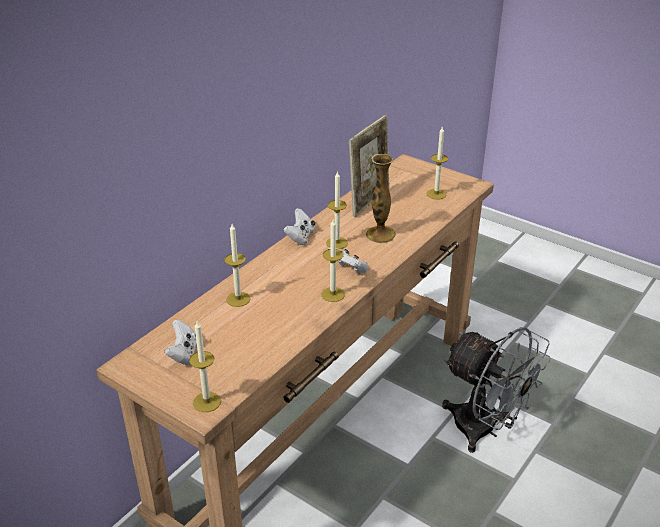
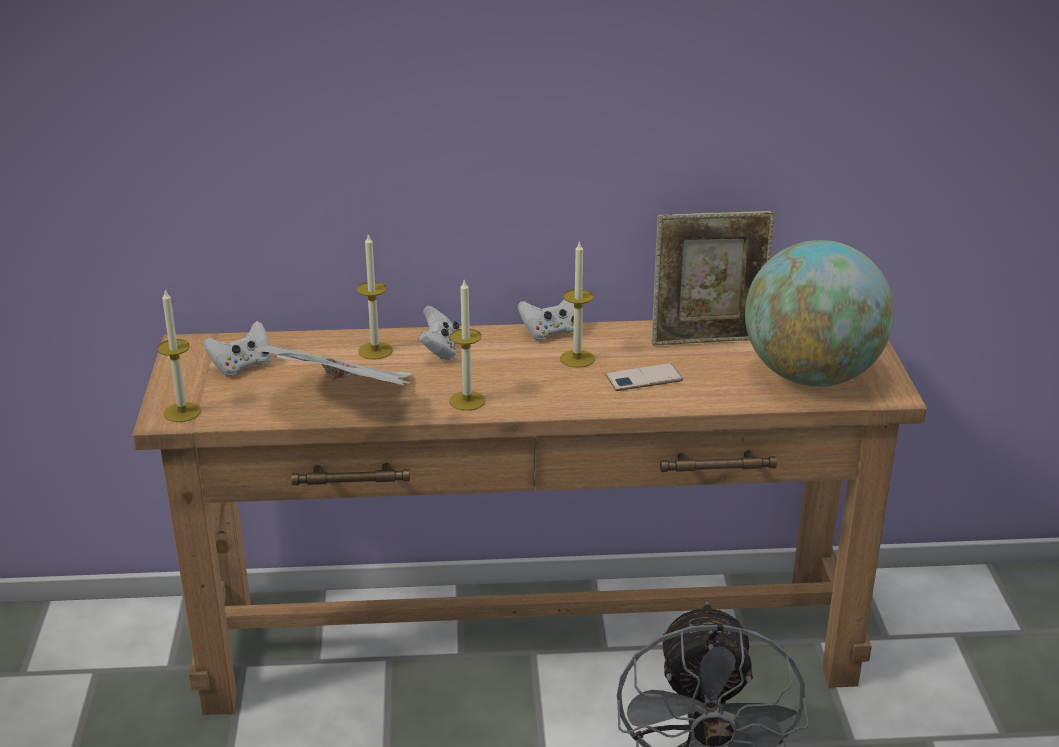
camera: 50 degrees right, 5 degrees down
white game controller [328,247,369,274] -> white game controller moved to [418,306,459,360]
vase [366,154,396,243] -> phone [605,363,683,391]
candle [426,127,448,199] -> globe [745,240,894,387]
none -> newspaper [256,345,411,385]

